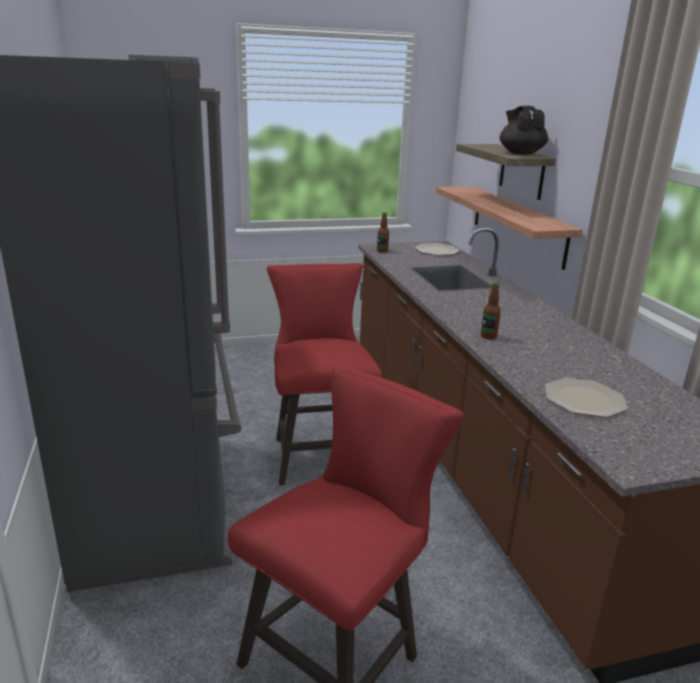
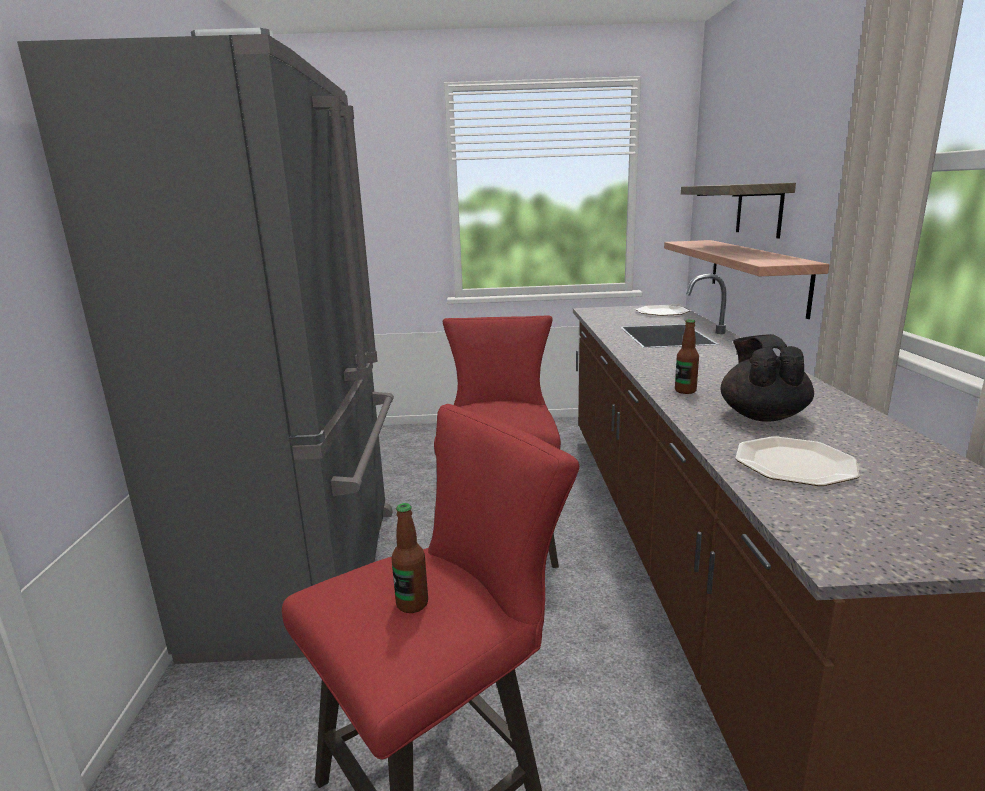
camera: 15 degrees right, 5 degrees down
bottle [377,212,389,253] -> bottle moved to [391,503,428,613]
black teapot [500,106,548,155] -> black teapot moved to [720,334,814,421]

